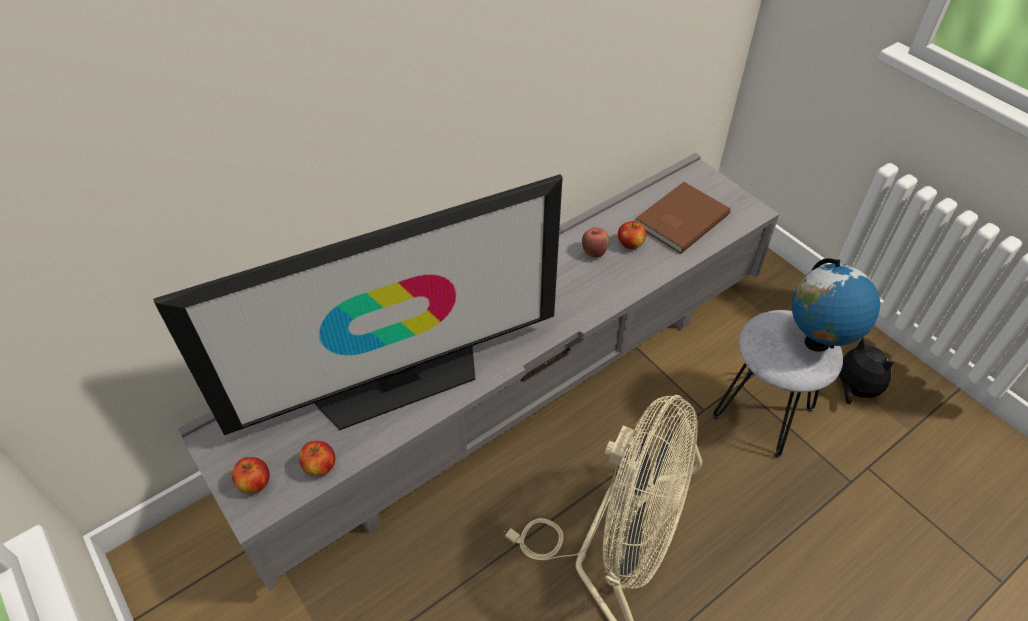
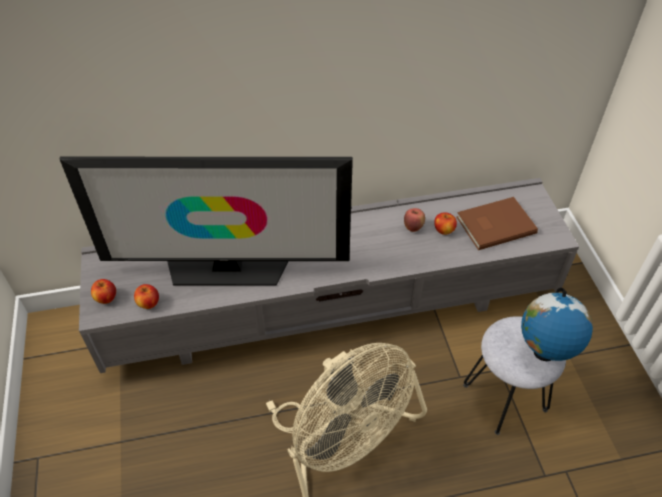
camera: 25 degrees right, 0 degrees up
plush toy [839,337,895,404] -> none

